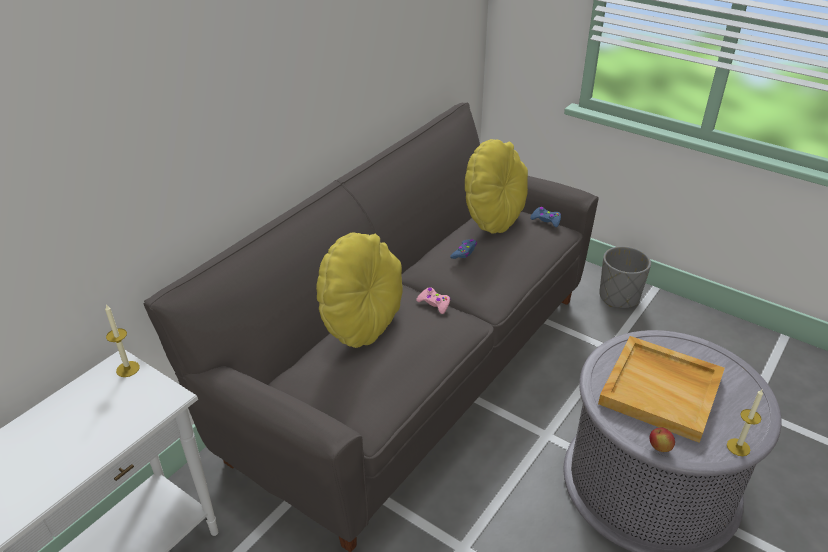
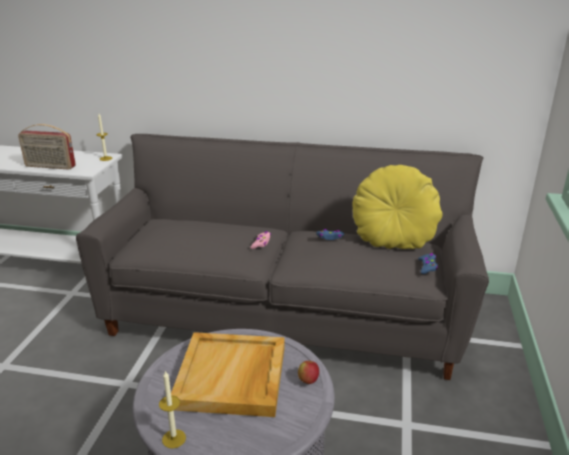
camera: 65 degrees right, 10 degrees down
yellow pillow [316,233,403,348] -> none
grey planter [599,246,651,308] -> none
apple [650,428,675,452] -> apple moved to [298,361,319,384]
none -> radio [18,124,76,169]

